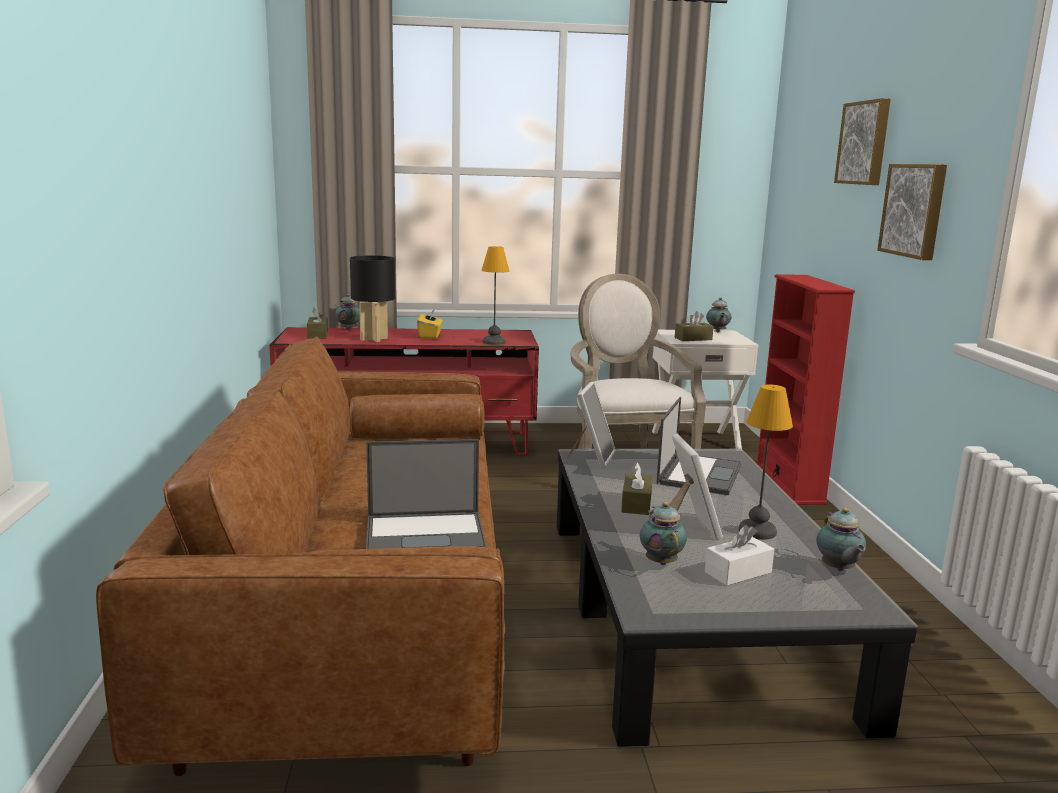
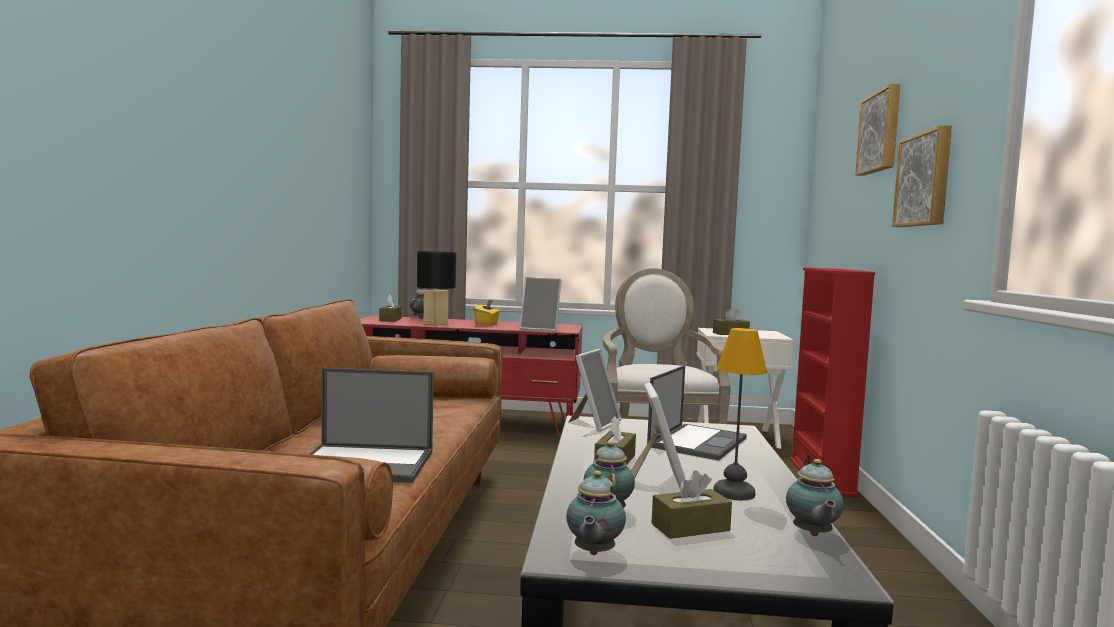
camera: 10 degrees right, 10 degrees down
table lamp [481,246,509,345] -> picture frame [520,277,562,332]
white tissue box [705,525,774,586] -> brown tissue box [651,470,732,539]
teapot [706,297,732,332] -> teapot moved to [566,471,626,555]

